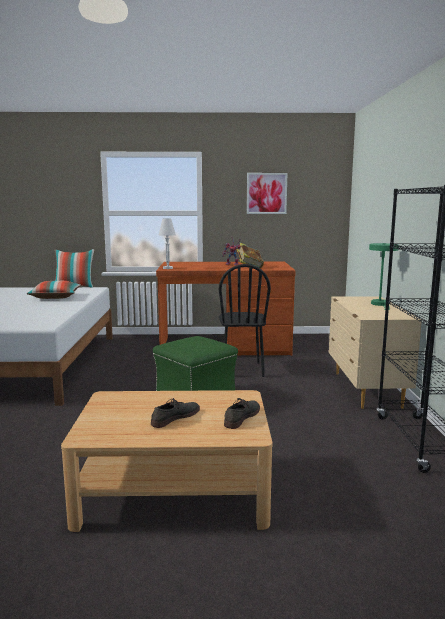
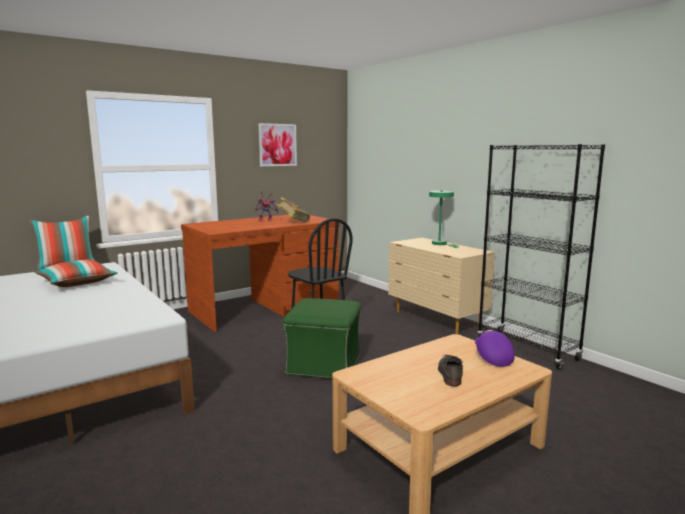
camera: 35 degrees left, 0 degrees up
white table lamp [159,218,176,269] -> none
grey shoe [224,398,260,429] -> purple cap [475,330,515,367]

